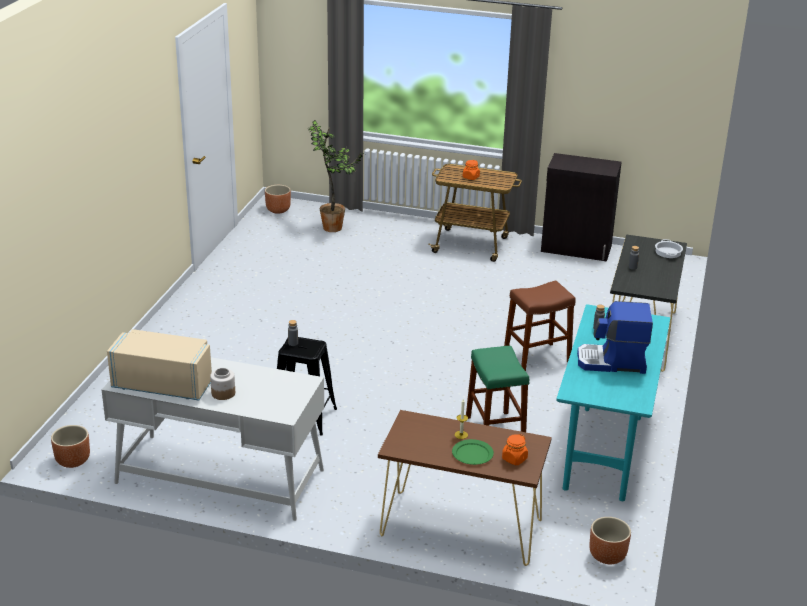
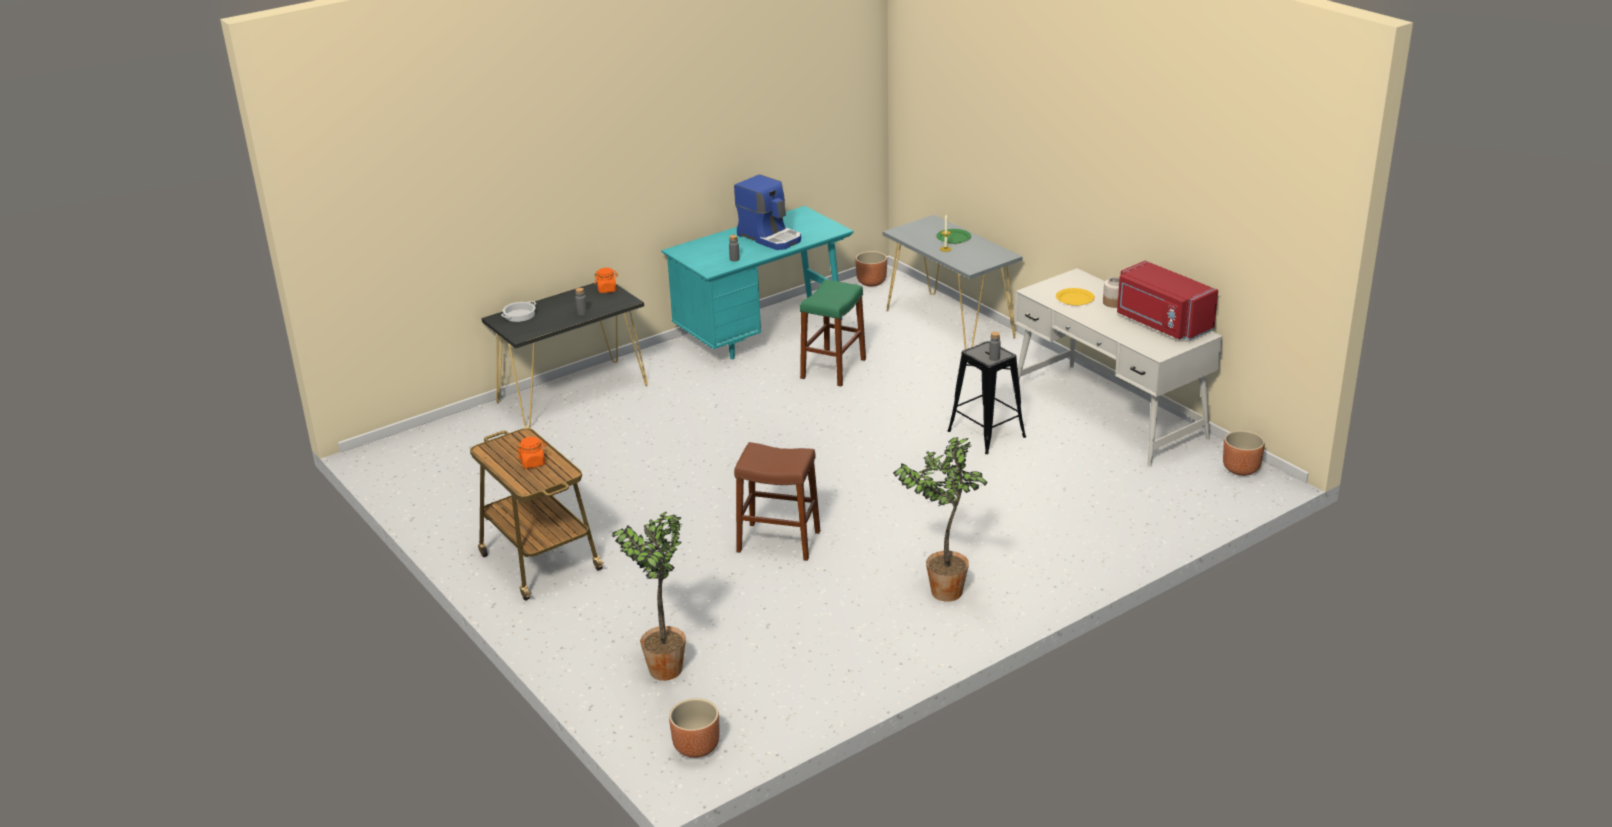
camera: 140 degrees left, 0 degrees up
beige microwave [107,329,212,400] -> red microwave [1117,261,1218,340]
brown console table [378,410,552,566] -> grey console table [883,215,1023,349]
orange jar [502,434,528,465] -> orange jar moved to [595,268,617,293]
brown stool [504,280,576,371] -> brown stool moved to [734,442,820,561]
black cabinet [541,153,622,261] -> none
none -> potted plant [893,437,988,602]
none -> yellow plate [1056,288,1095,306]

